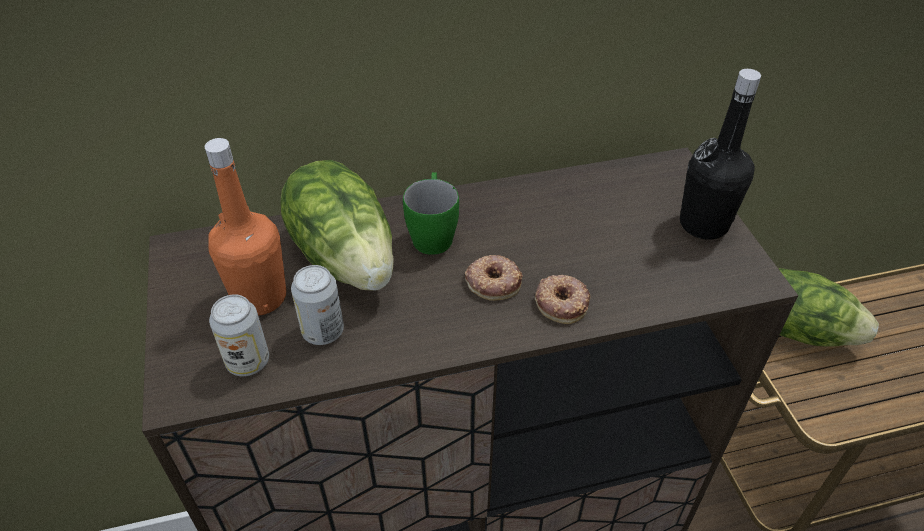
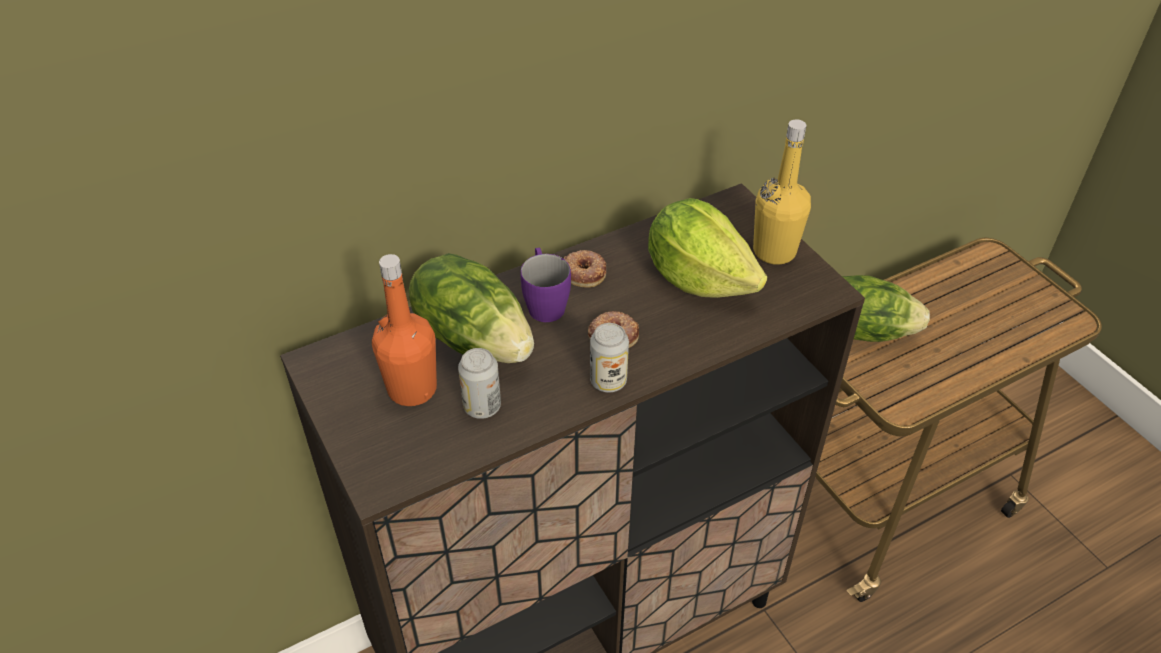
camera: 15 degrees left, 0 degrees up
can [209,294,269,376] -> can moved to [590,323,629,392]
green mug [403,172,459,255] -> purple mug [520,247,571,322]
donut [535,275,591,324] -> donut moved to [564,250,606,288]
black bottle [680,69,761,240] -> yellow bottle [753,119,811,265]
none -> lettuce [648,198,768,298]

